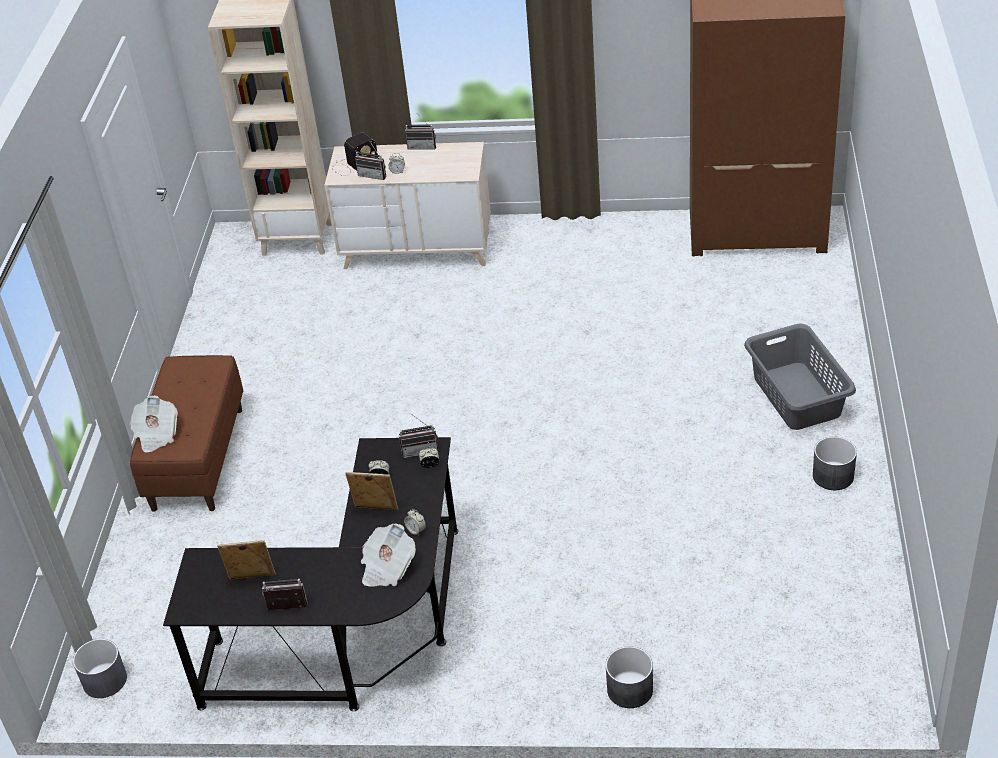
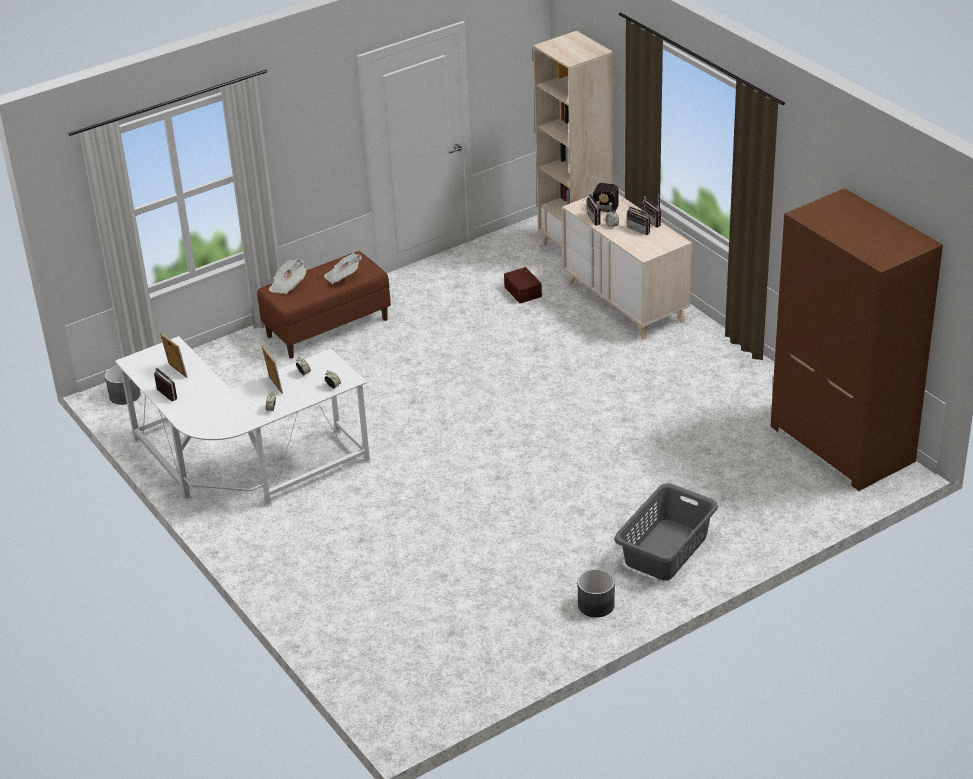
camera: 50 degrees right, 5 degrees down
black desk [163,437,458,711] -> white desk [115,336,371,506]
newspaper [361,523,416,587] -> newspaper moved to [324,253,362,284]
radio [399,413,438,458] -> radio moved to [627,201,650,235]
grey planter [606,646,653,708] -> none
none -> brown storage box [504,267,542,303]

